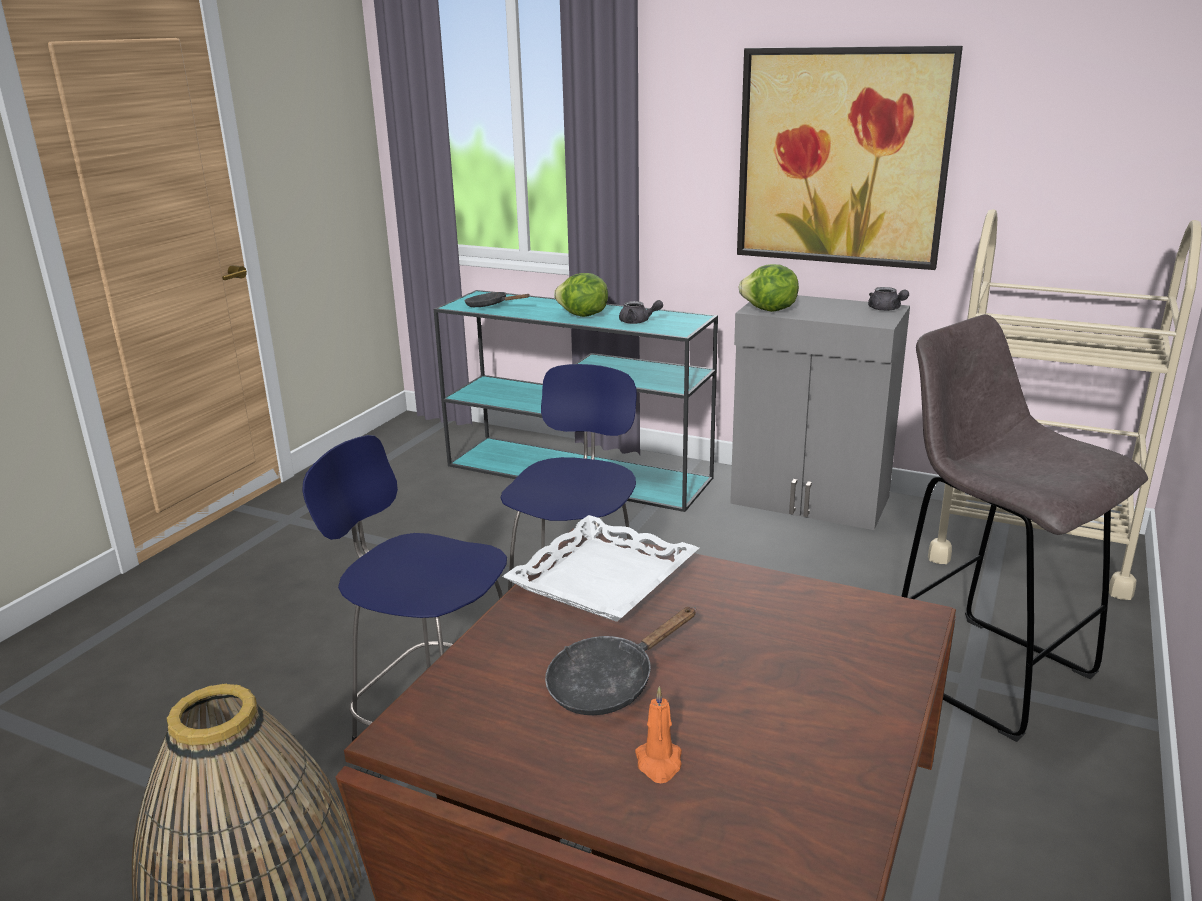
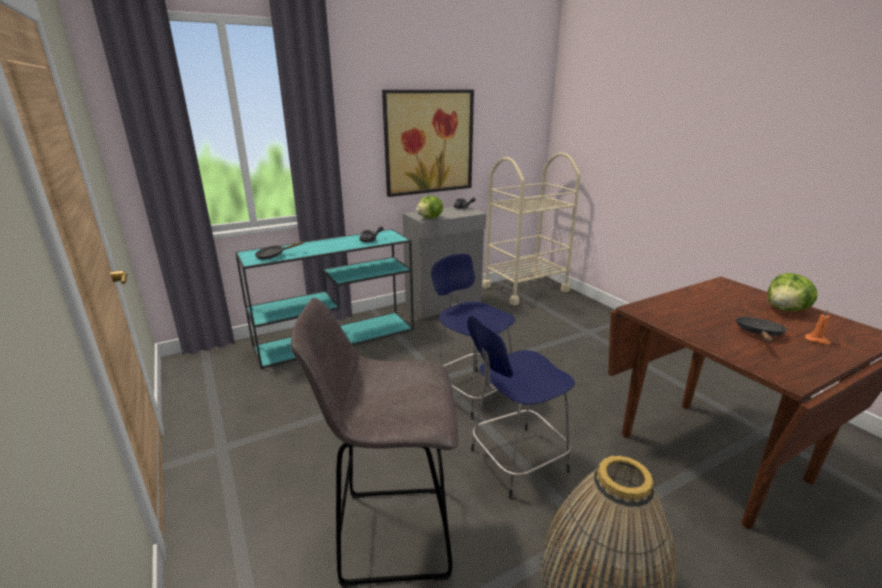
camera: 55 degrees left, 0 degrees up
white tray [502,515,699,622] -> none
black frying pan [545,607,696,715] -> black frying pan turned 150 degrees counterclockwise [736,317,787,342]
lettuce [554,273,608,317] -> lettuce moved to [767,273,817,311]
grey stool [901,314,1148,742] -> grey stool moved to [291,298,458,587]

